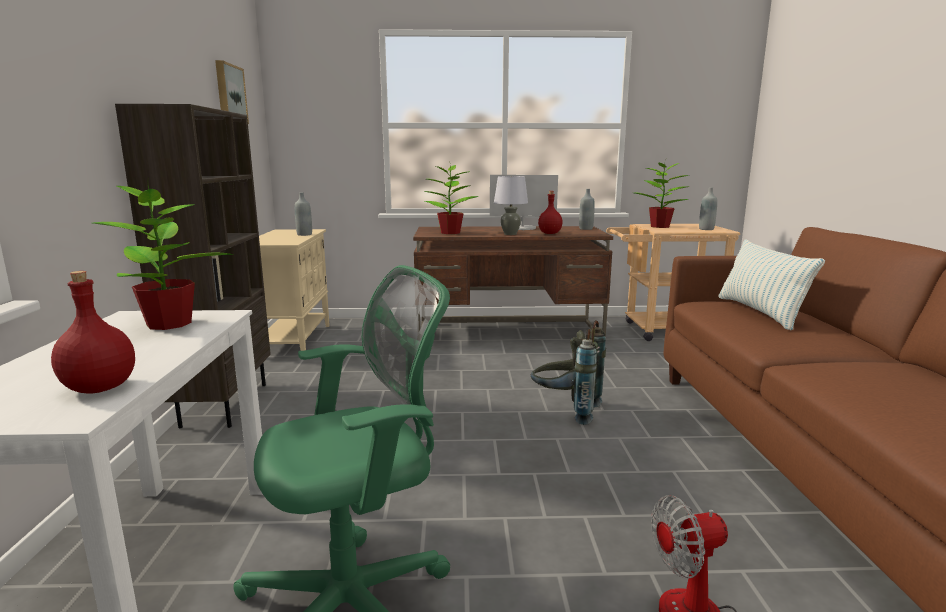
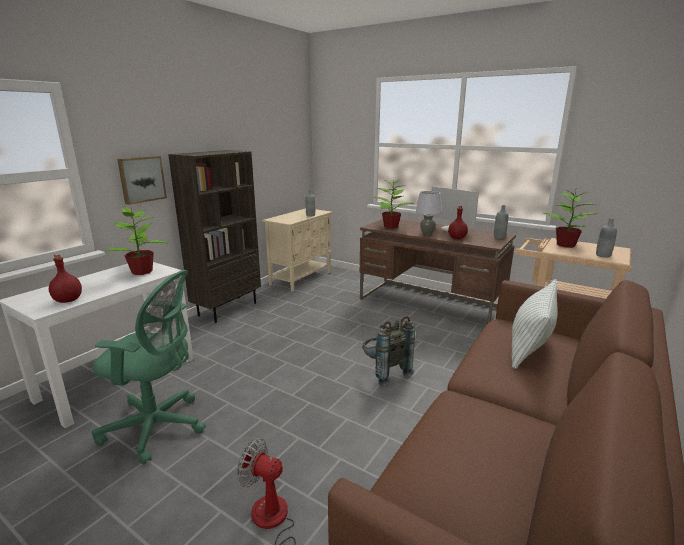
camera: 35 degrees right, 5 degrees up
picture [215,60,249,124] -> picture moved to [117,156,167,205]

